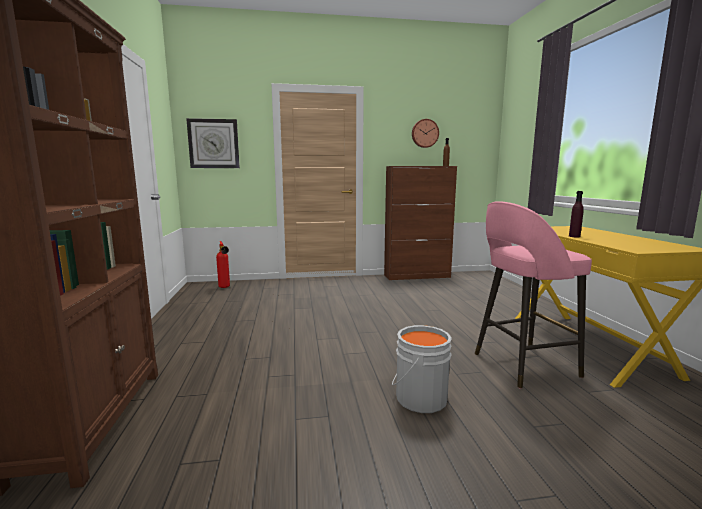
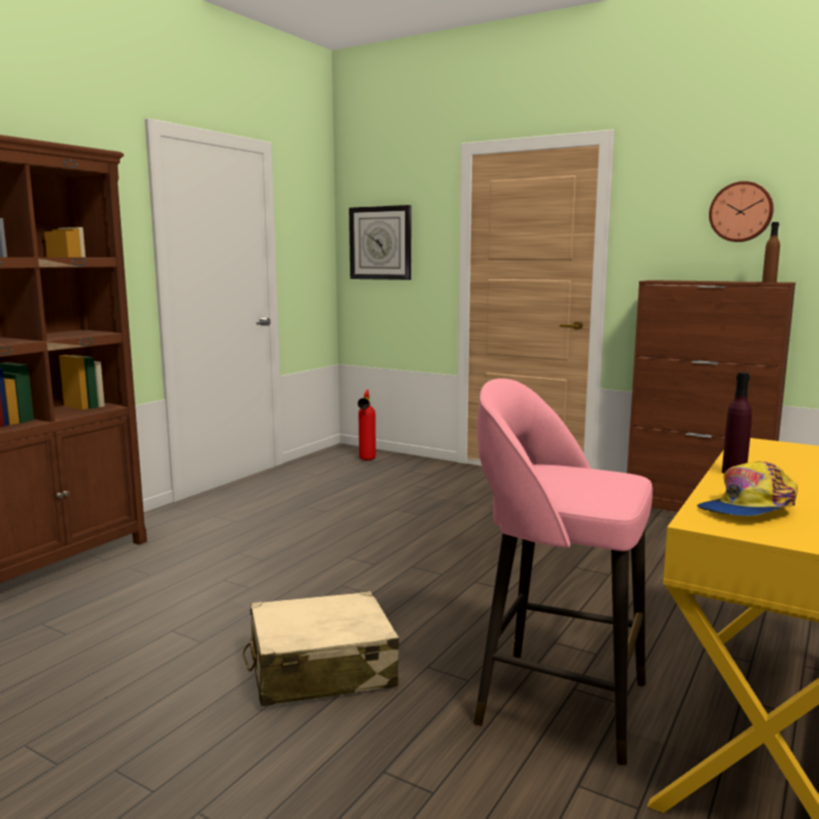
camera: 40 degrees right, 0 degrees up
grey bucket [392,325,452,413] -> beige suitcase [243,591,399,706]
none -> cap [697,461,798,516]

